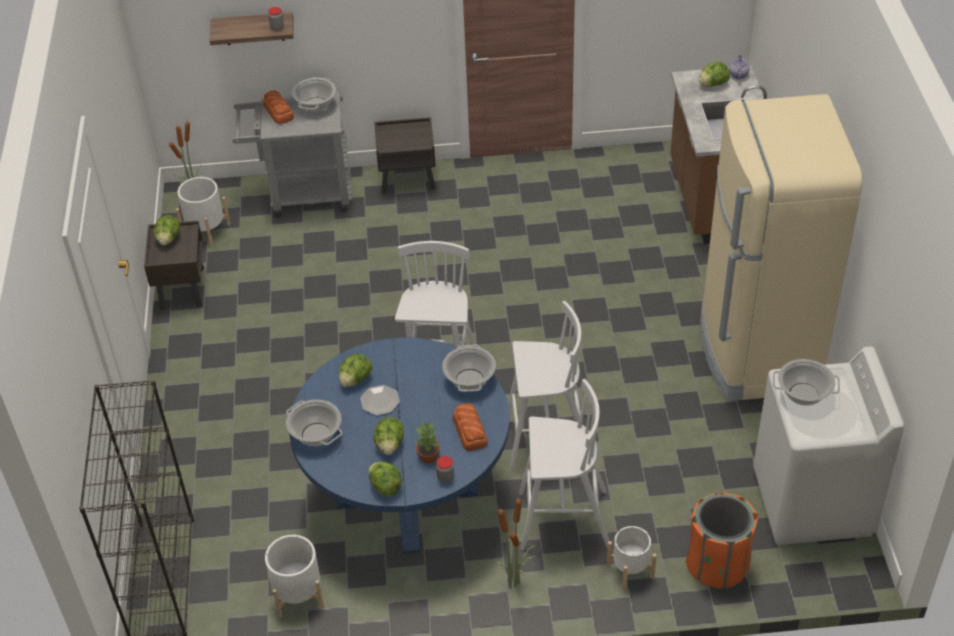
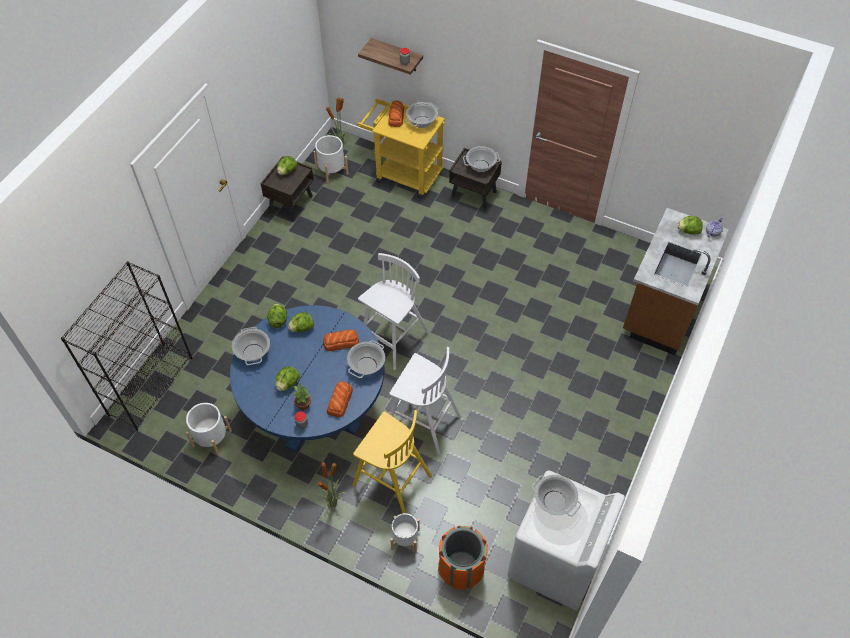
camera: 30 degrees right, 10 degrees up
grey cart [232,90,352,218] -> yellow cart [357,99,445,199]
plate [360,385,400,415] -> none
lettuce [369,462,402,496] -> lettuce moved to [267,304,287,328]
white stool [519,379,609,550] -> yellow stool [353,410,432,513]
beige fridge [700,94,863,401] -> none
none -> bread [323,330,359,351]
none -> cooking pot [463,146,500,172]

